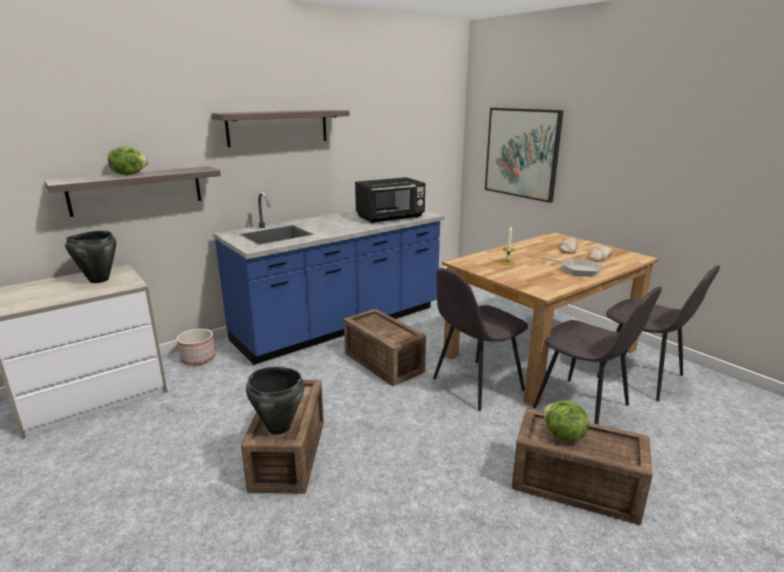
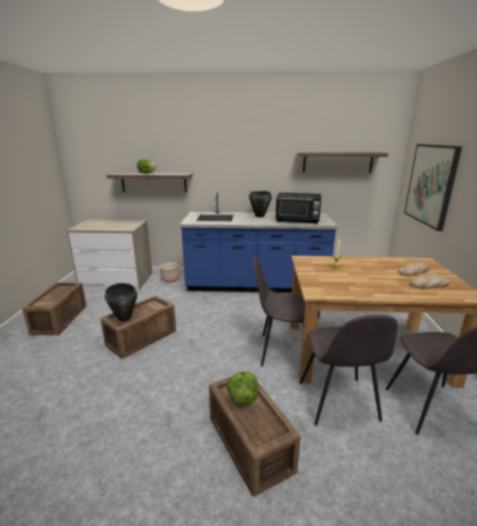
camera: 40 degrees right, 0 degrees up
black cooking pot [65,231,116,283] -> black cooking pot moved to [249,191,272,217]
shelf [211,110,349,147] -> shelf moved to [297,152,388,173]
crate [344,309,426,386] -> crate moved to [22,282,87,335]
frying pan [541,257,604,276] -> none

